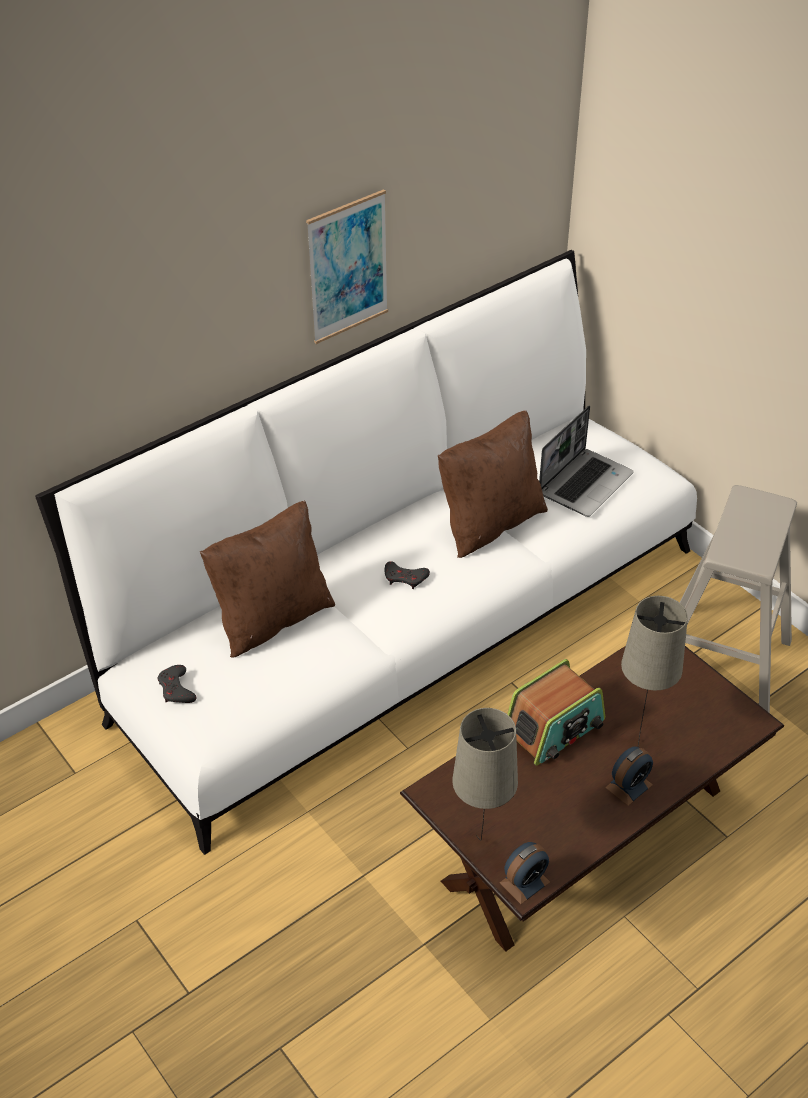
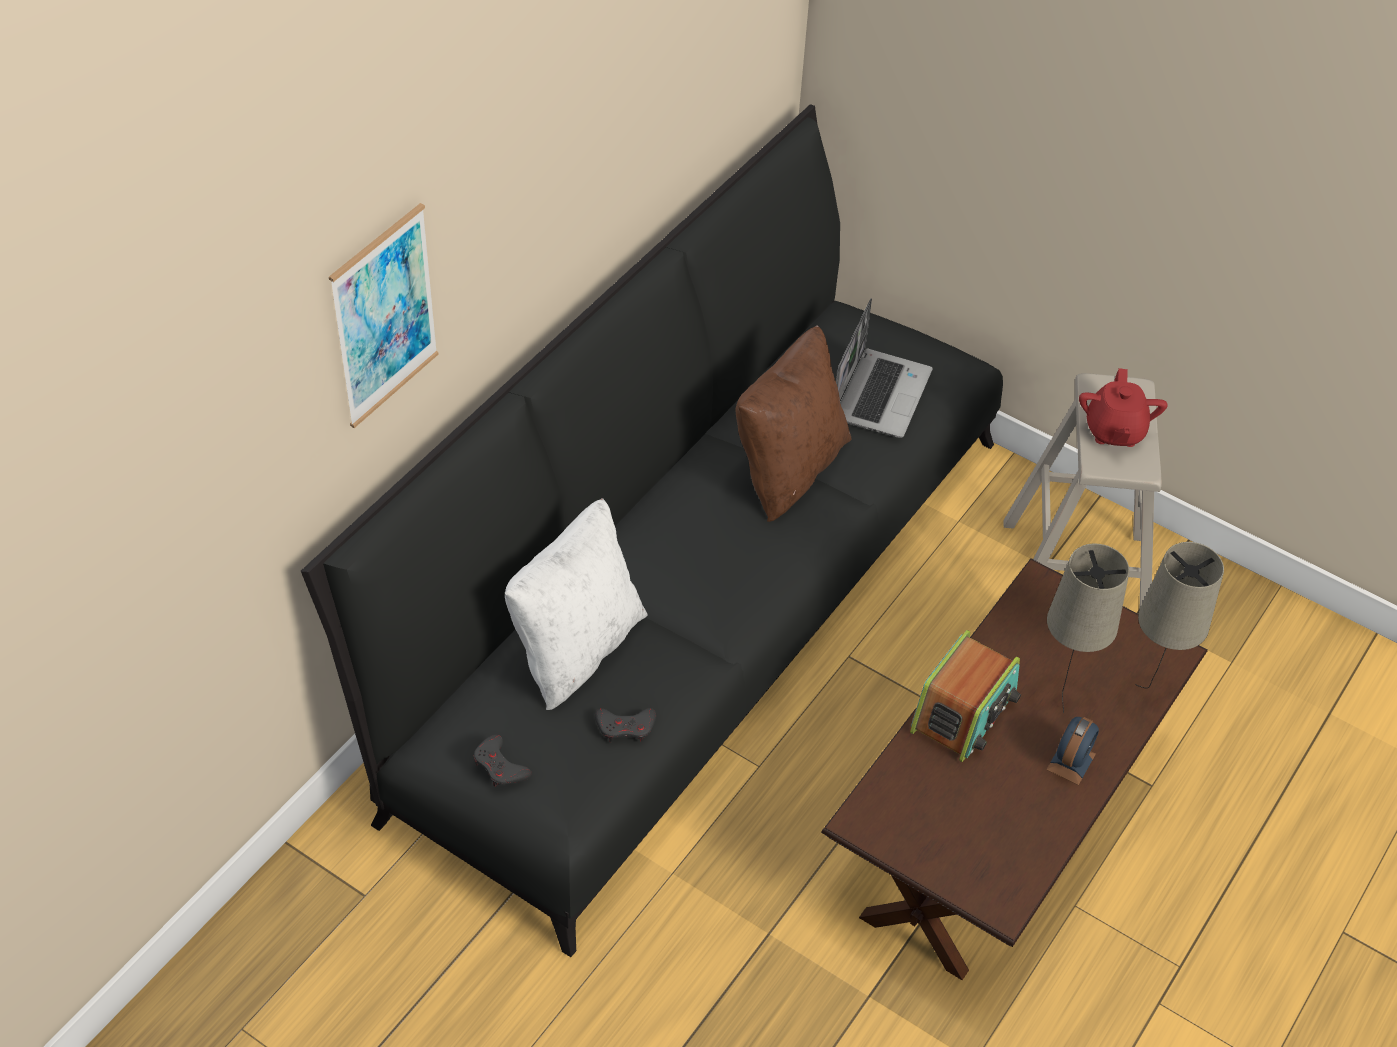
camera: 20 degrees left, 5 degrees up
white sofa [35,250,697,855] -> black sofa [301,104,1003,957]
brown pillow [200,501,335,658] -> white pillow [505,498,647,710]
picture [306,189,388,344] -> picture moved to [329,203,439,428]
grey game controller [385,561,430,589] -> grey game controller moved to [595,708,656,742]
beige table lamp [452,708,518,840] -> beige table lamp moved to [1135,542,1224,688]
alarm clock [500,842,550,904] -> none
none -> red teapot [1079,368,1168,447]

